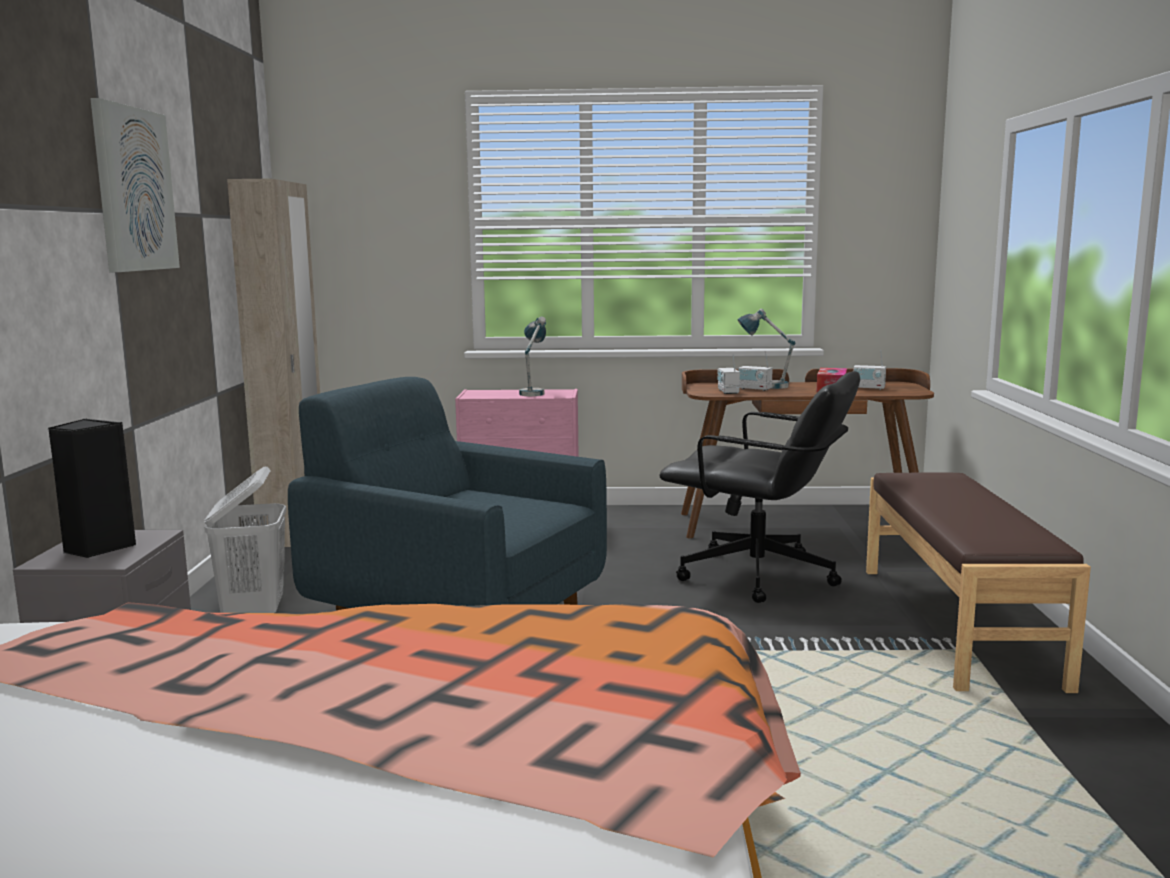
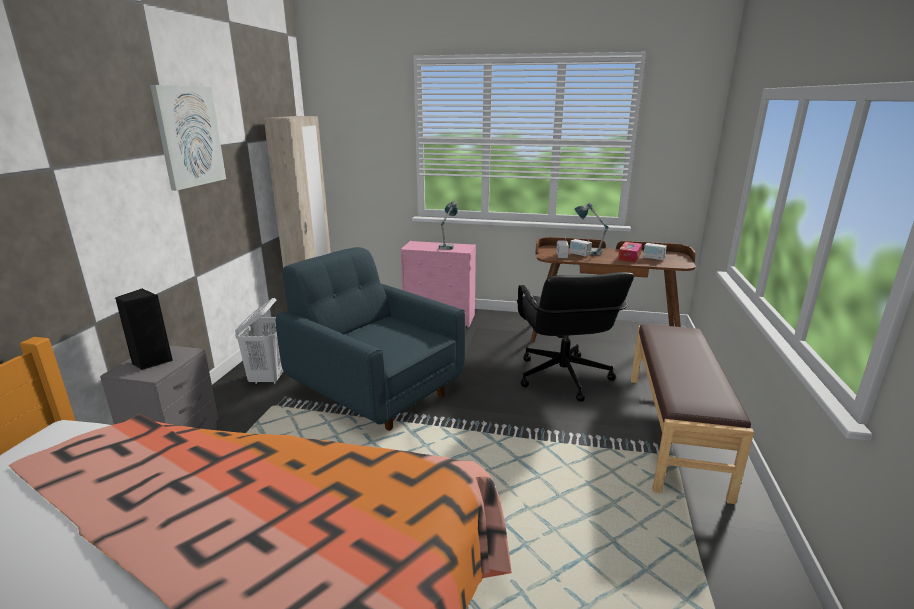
camera: 10 degrees right, 10 degrees up
black office chair [659,371,860,603] -> black office chair turned 45 degrees clockwise [517,272,634,402]

